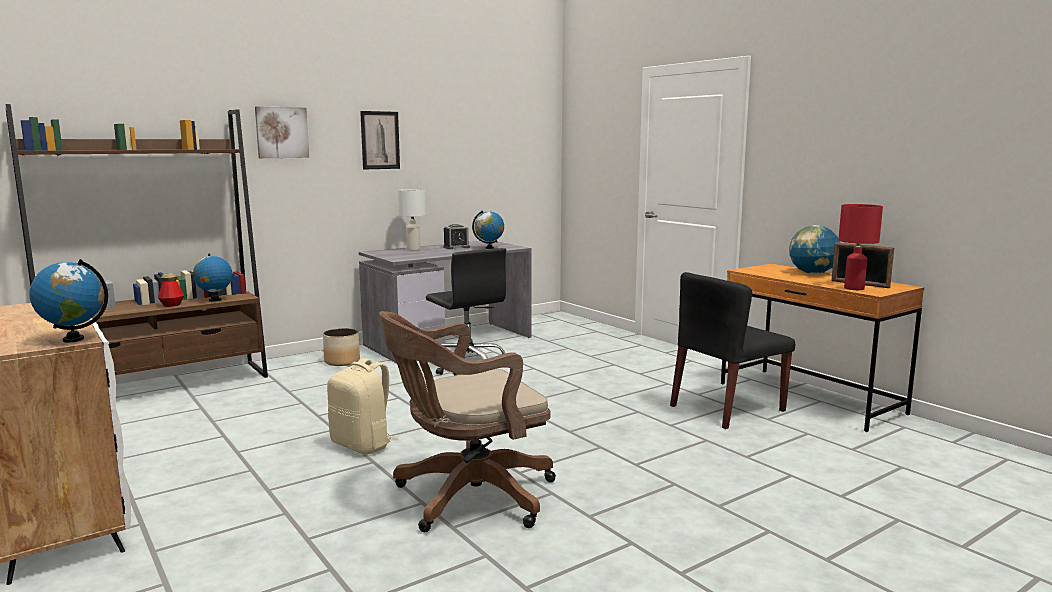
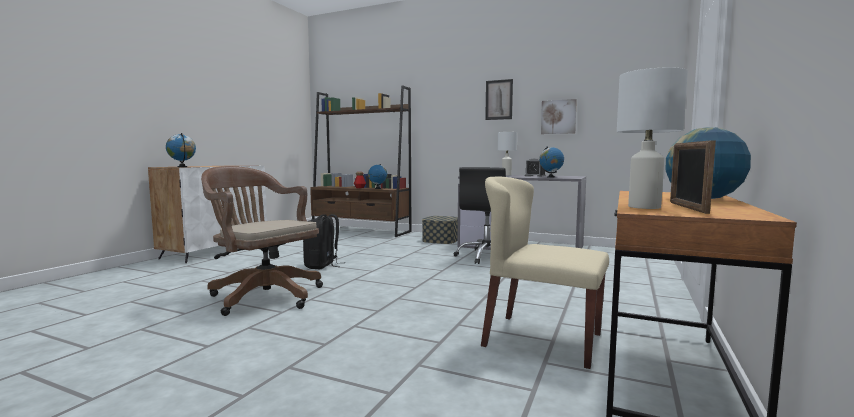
camera: 60 degrees right, 5 degrees down
picture [255,106,309,158] -> picture moved to [541,99,577,134]
planter [323,328,360,366] -> storage box [422,216,458,244]
beige backpack [327,358,399,454] -> black backpack [303,214,339,269]
black chair [670,272,795,429] -> beige chair [481,177,609,369]
red table lamp [838,204,883,290] -> white table lamp [617,67,688,209]

